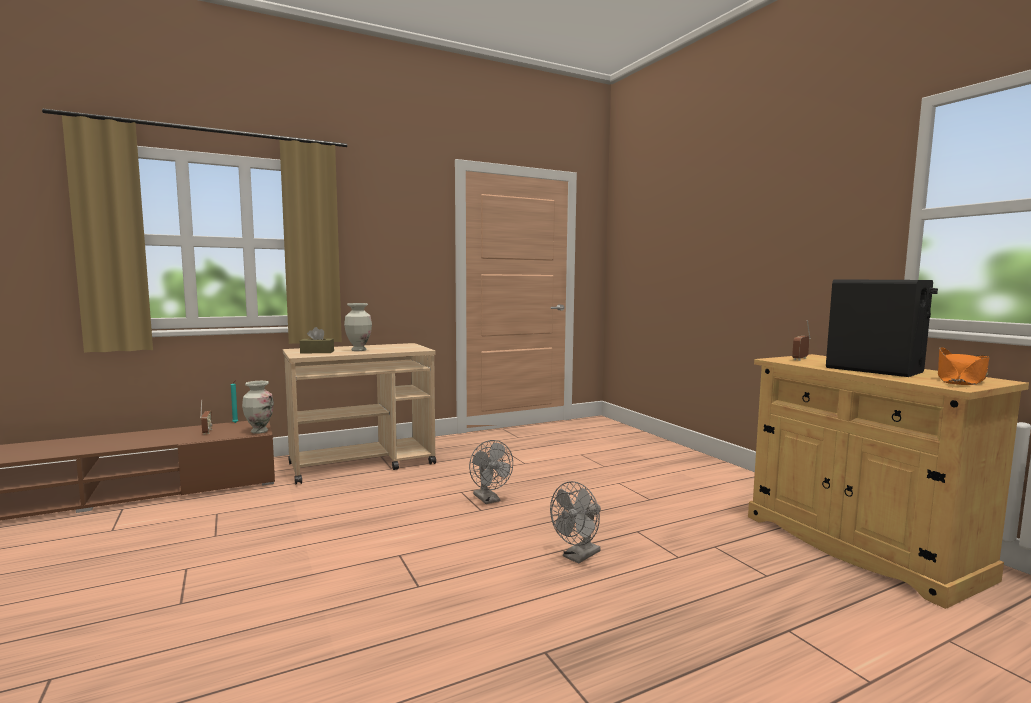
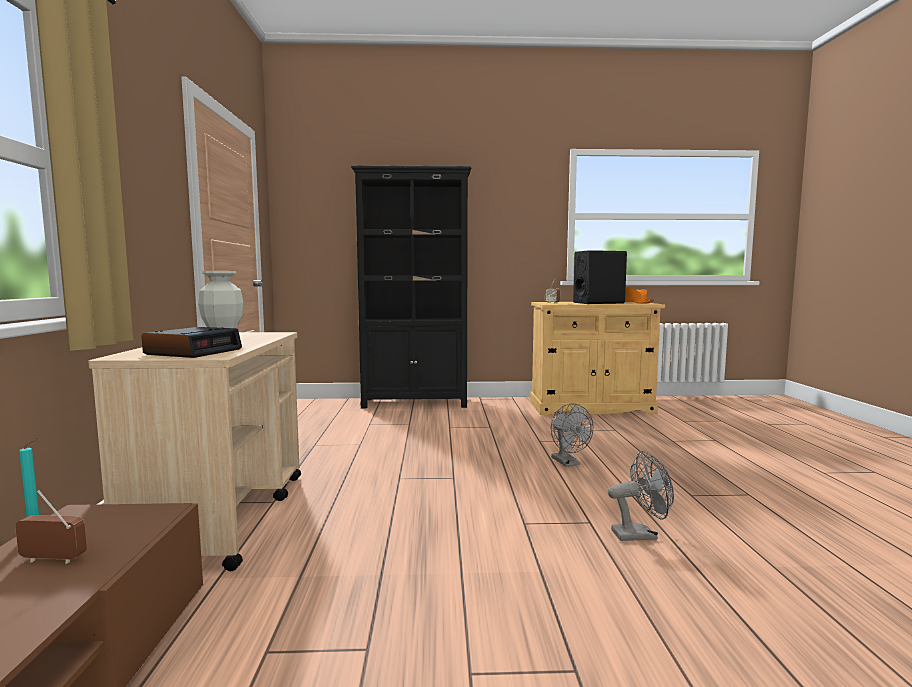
camera: 65 degrees left, 0 degrees up
vase [242,381,274,434] -> none
brown tissue box [300,327,334,353] -> alarm clock [141,327,242,358]
grey fan [469,440,513,504] -> grey fan moved to [608,451,674,541]
none -> black bookcase [351,165,471,409]

